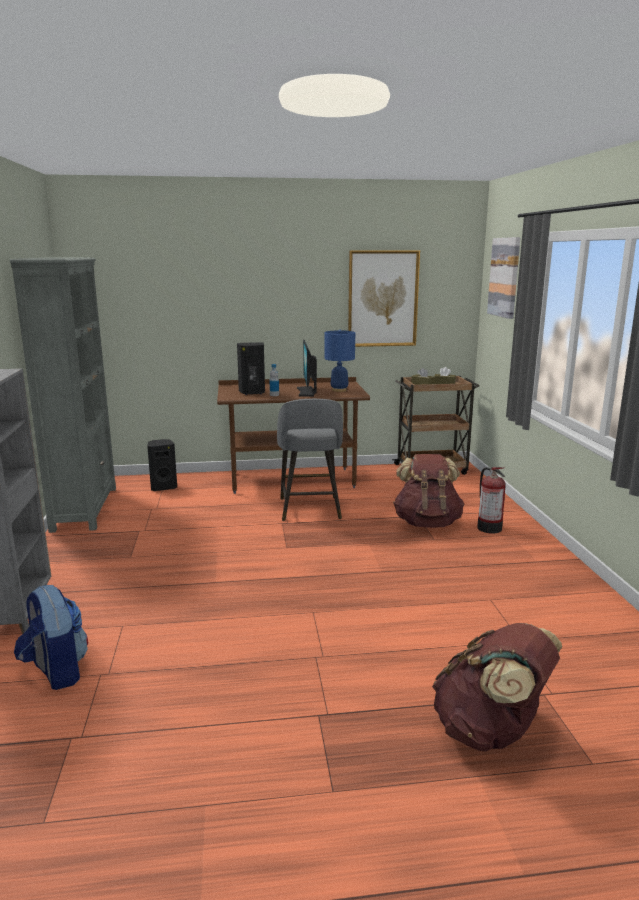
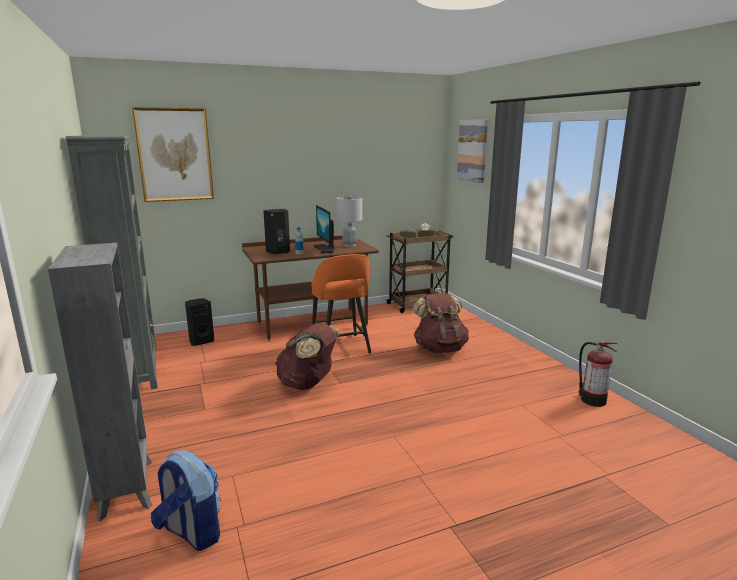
camera: 15 degrees left, 0 degrees up
grey stool [277,399,343,521] -> orange stool [311,254,371,353]
blue table lamp [324,330,355,392] -> grey table lamp [336,196,362,247]
picture [348,250,420,347] -> picture moved to [132,107,214,202]
brown backpack [432,623,562,752] -> brown backpack moved to [275,323,340,390]
fire extinguisher [477,467,506,534] -> fire extinguisher moved to [579,342,618,407]

